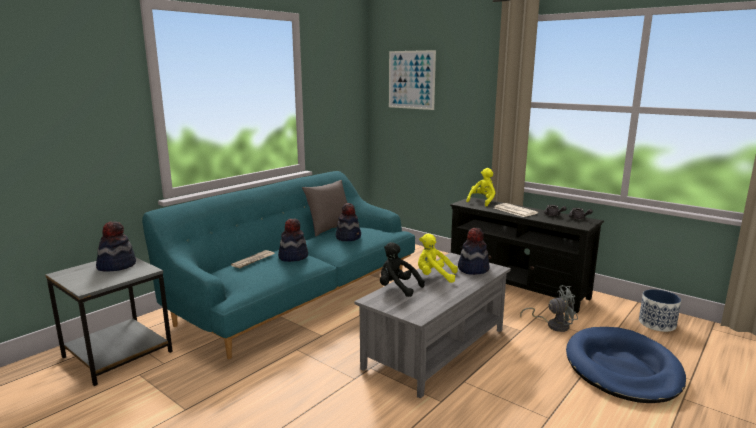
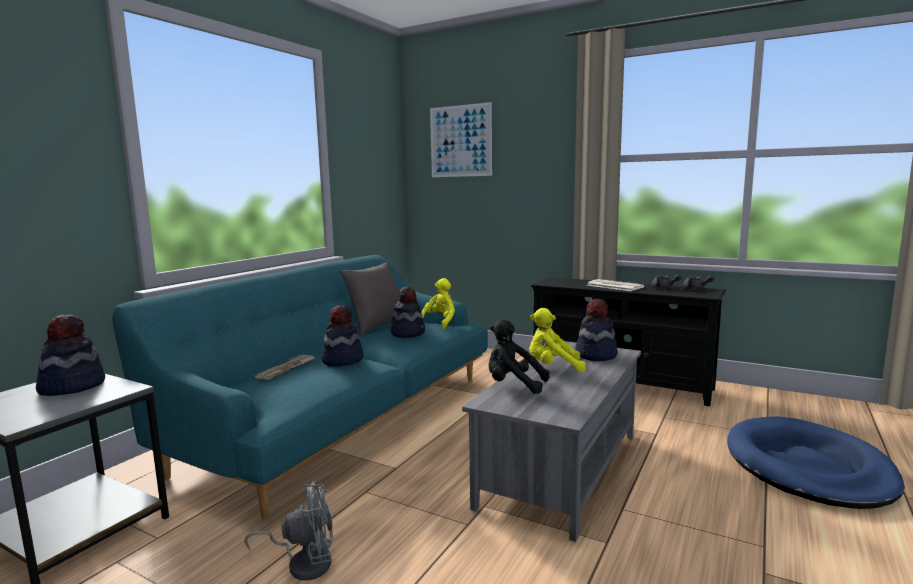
camera: 10 degrees left, 5 degrees down
yellow plush toy [466,168,496,206] -> yellow plush toy moved to [422,278,455,329]
grey fan [520,285,578,332] -> grey fan moved to [244,481,333,581]
planter [639,289,681,332] -> none

